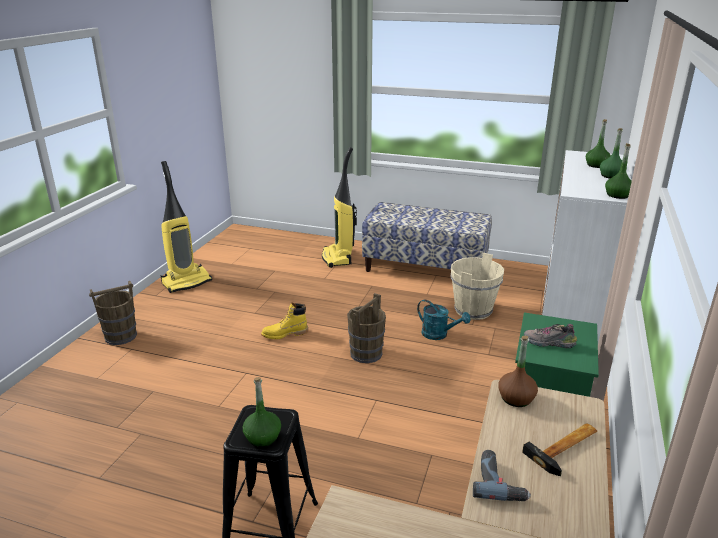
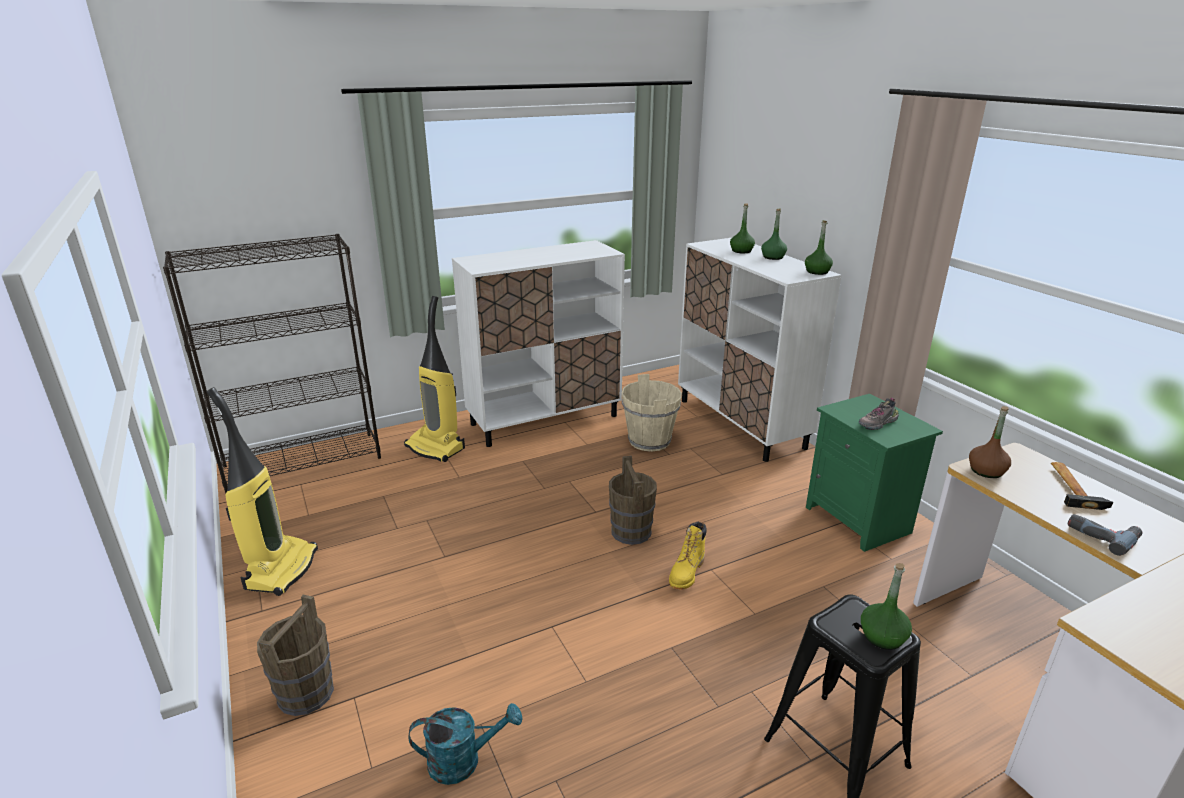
camera: 45 degrees left, 0 degrees up
yellow boot [261,302,308,340] -> yellow boot moved to [669,522,707,589]
bench [362,202,492,272] -> white cabinet [452,240,625,447]
turquoise watering can [417,299,471,340] -> turquoise watering can moved to [408,703,522,785]
none -> black bookcase [163,234,381,493]

